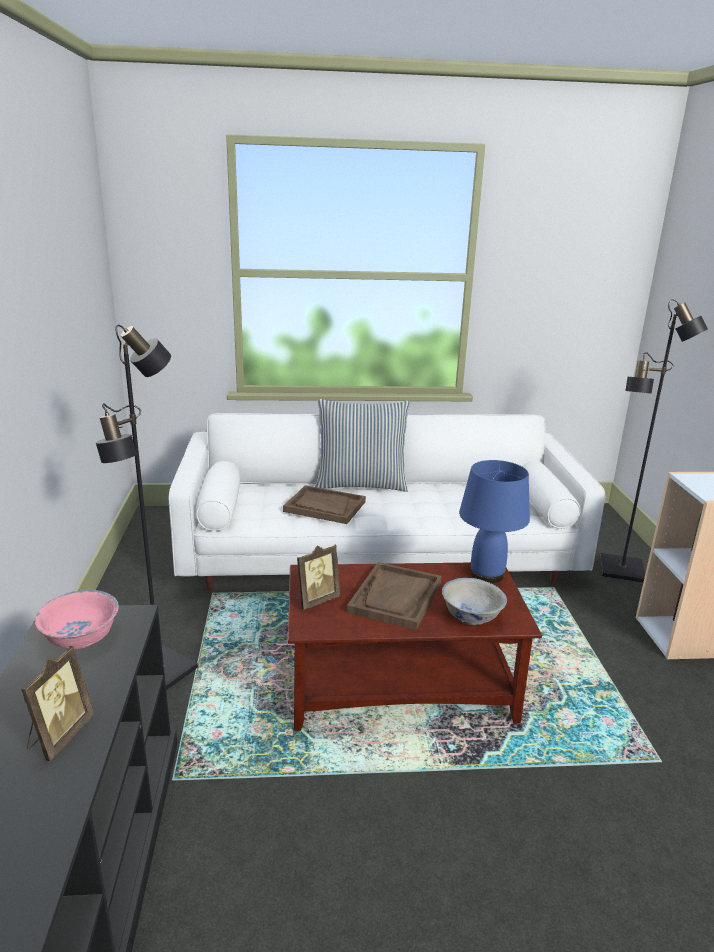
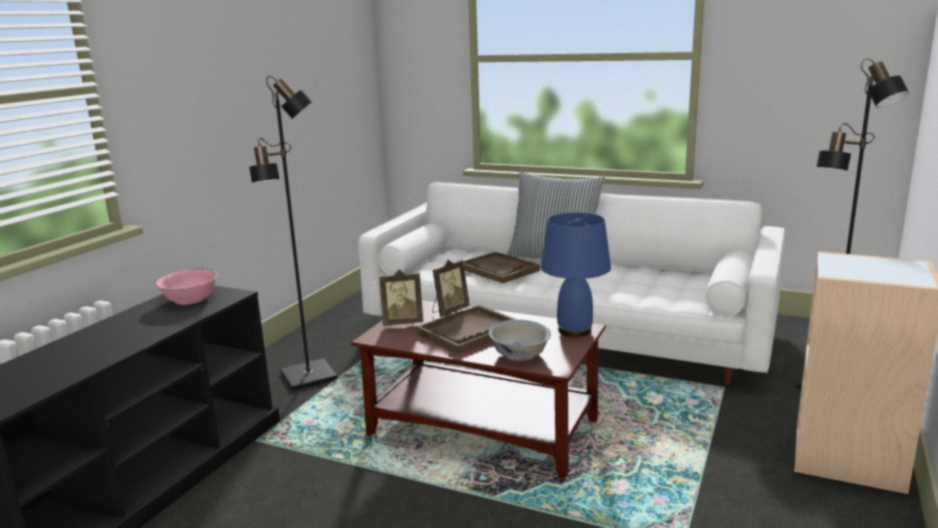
camera: 30 degrees right, 5 degrees down
picture frame [21,646,94,761] -> picture frame moved to [432,260,470,317]

